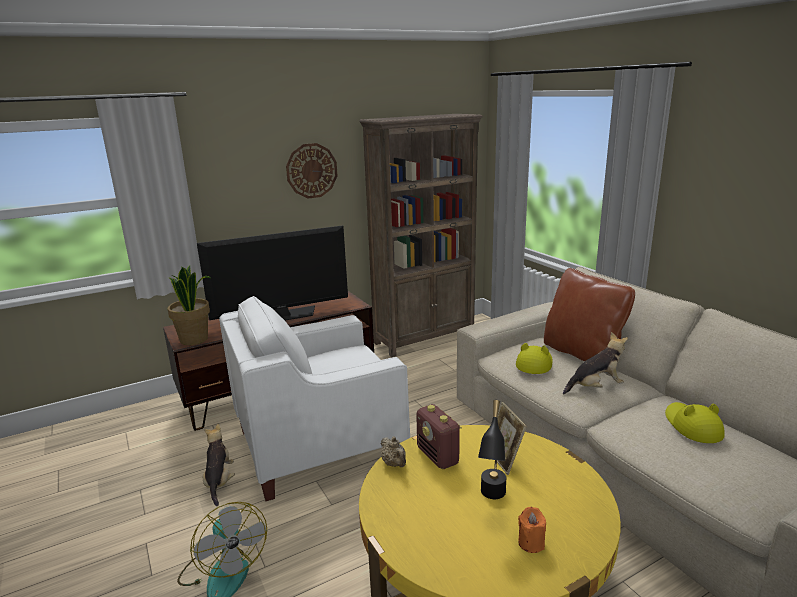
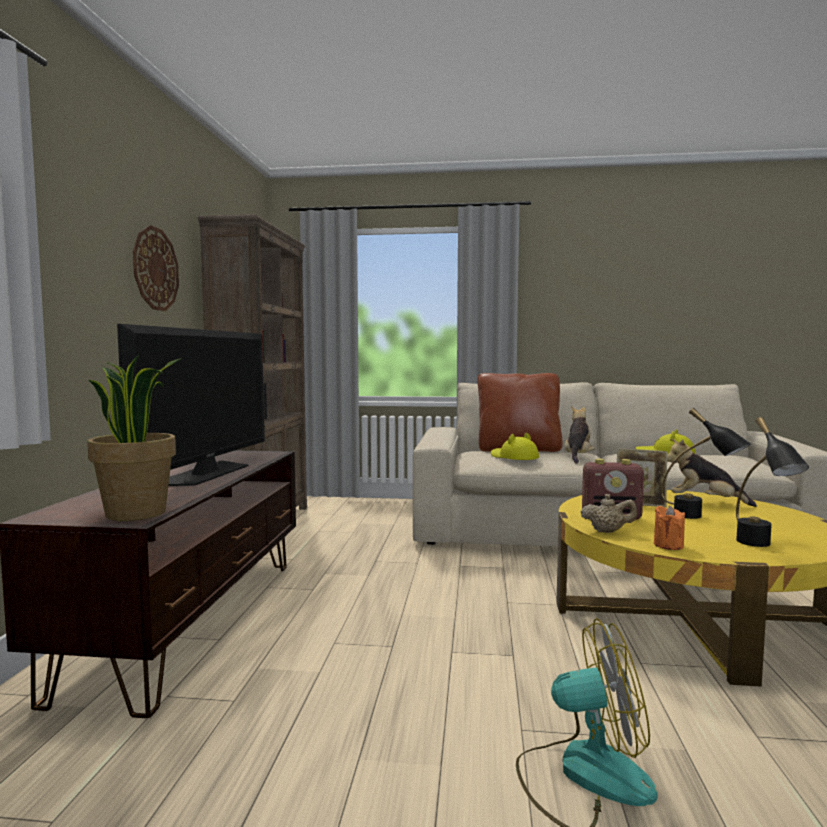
camera: 55 degrees left, 15 degrees down
plush toy [203,424,235,506] -> plush toy moved to [667,439,757,507]
white armchair [219,296,410,501] -> none
orange candle [518,507,546,553] -> orange candle moved to [654,505,685,550]
none -> black table lamp [736,417,809,547]

